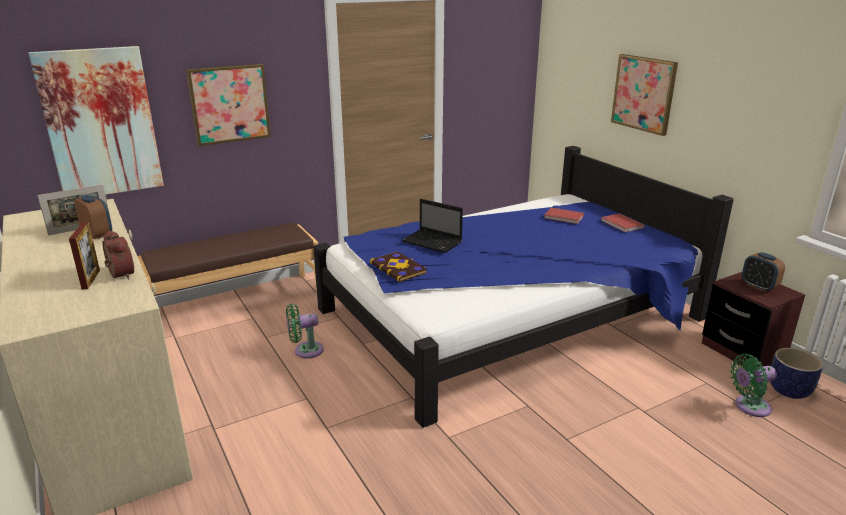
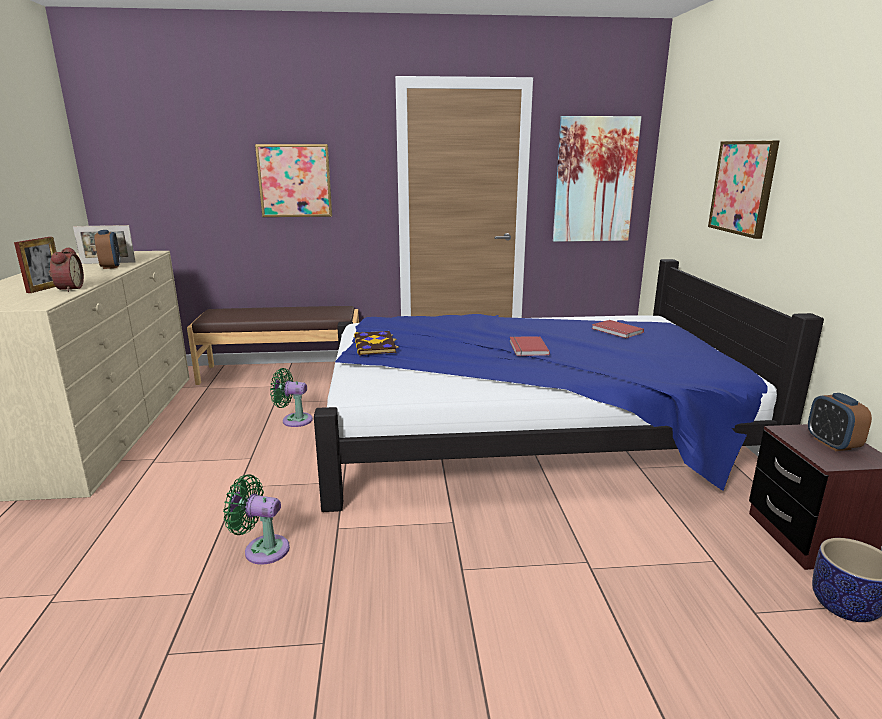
camera: 25 degrees right, 5 degrees down
picture [28,46,164,195] -> picture moved to [553,116,641,242]
laptop [401,199,463,253] -> none
red book [601,213,645,232] -> red book moved to [510,336,550,356]
green fan [730,354,777,417] -> green fan moved to [223,474,290,565]

